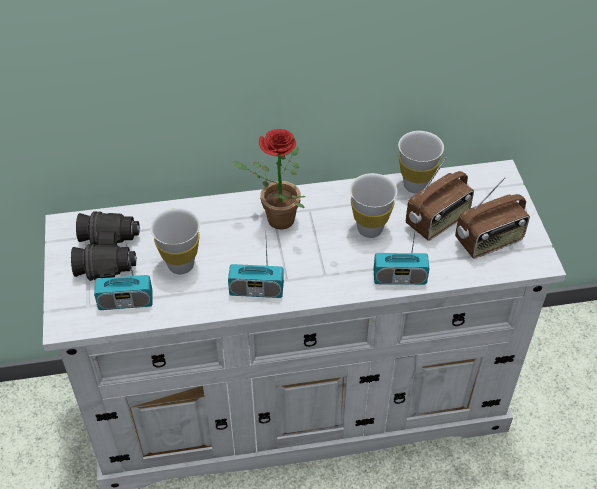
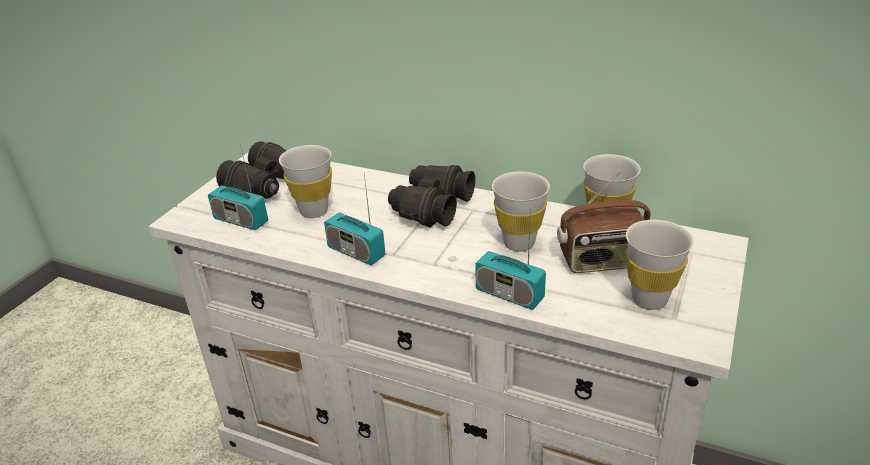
camera: 35 degrees right, 15 degrees down
potted plant [232,129,306,230] -> black binoculars [388,165,475,228]
radio [455,177,530,258] -> white cup [626,220,694,310]

